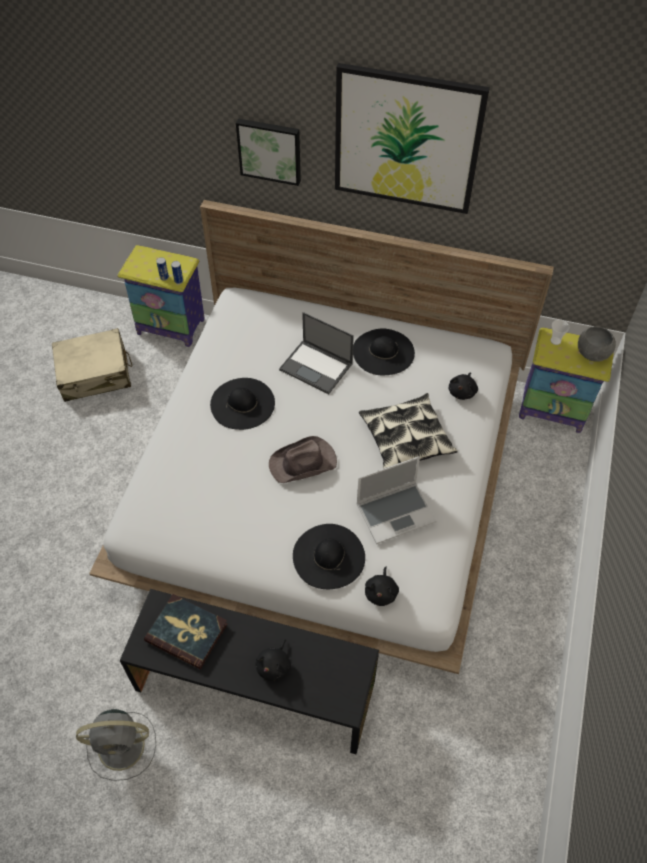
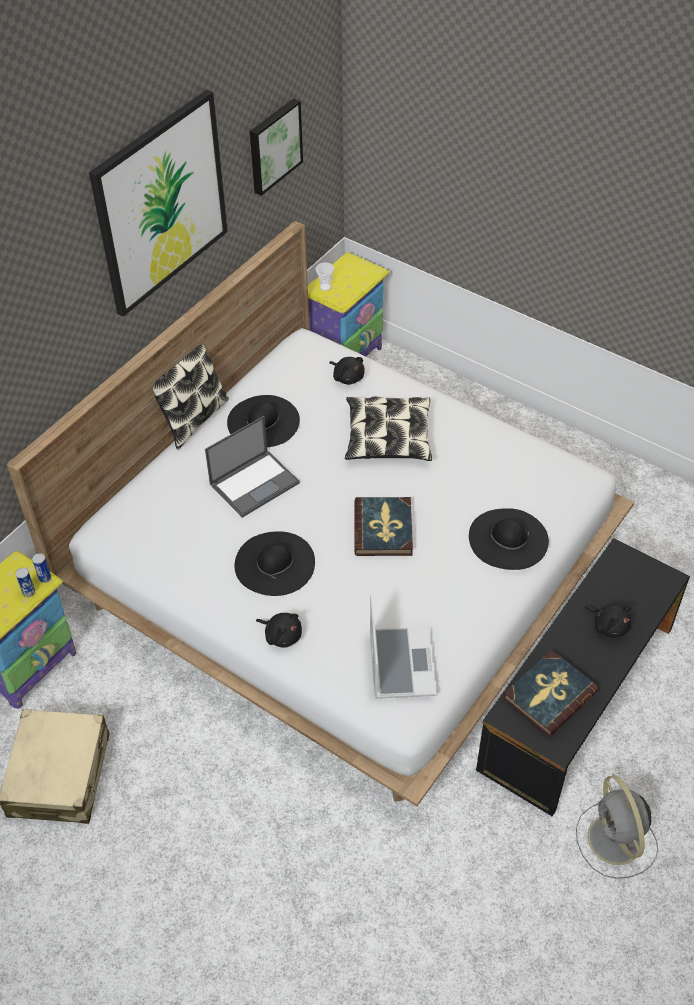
camera: 70 degrees left, 5 degrees down
grey fan [76,709,156,781] -> grey fan turned 150 degrees clockwise [576,775,658,879]
picture [236,118,301,186] -> picture moved to [250,98,303,196]
brown hat [269,436,337,483] -> book [355,497,413,556]
laptop [356,456,437,544] -> laptop moved to [370,595,436,699]
black plush toy [365,567,399,606] -> black plush toy moved to [256,613,302,647]
grey bowl [578,326,616,362] -> none
none -> pillow [153,344,229,449]

